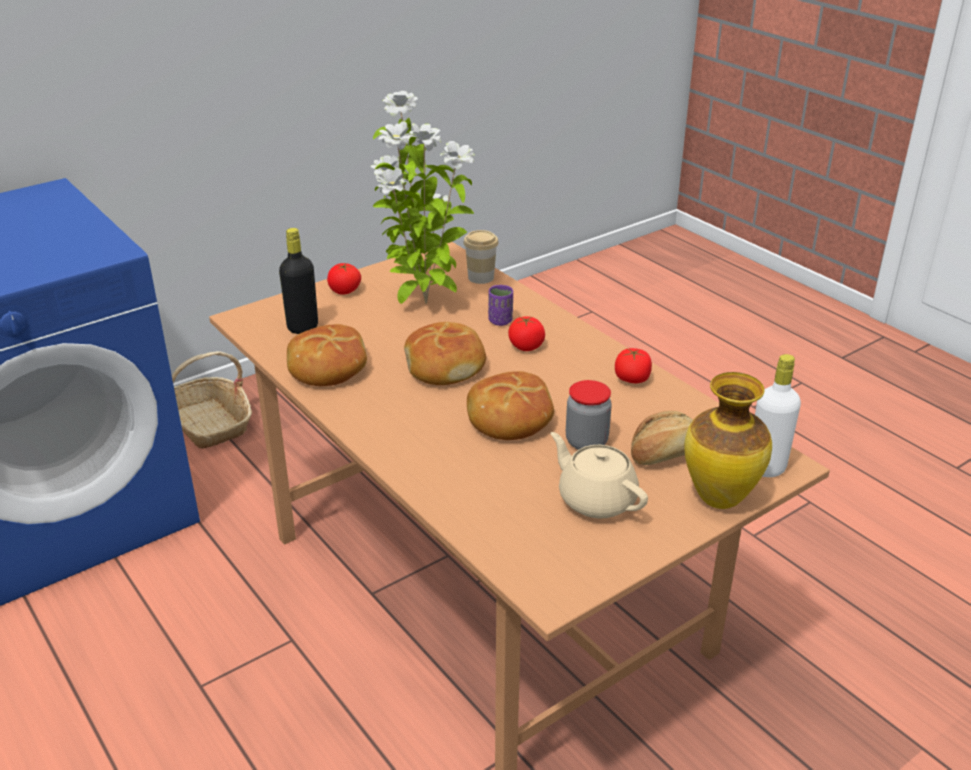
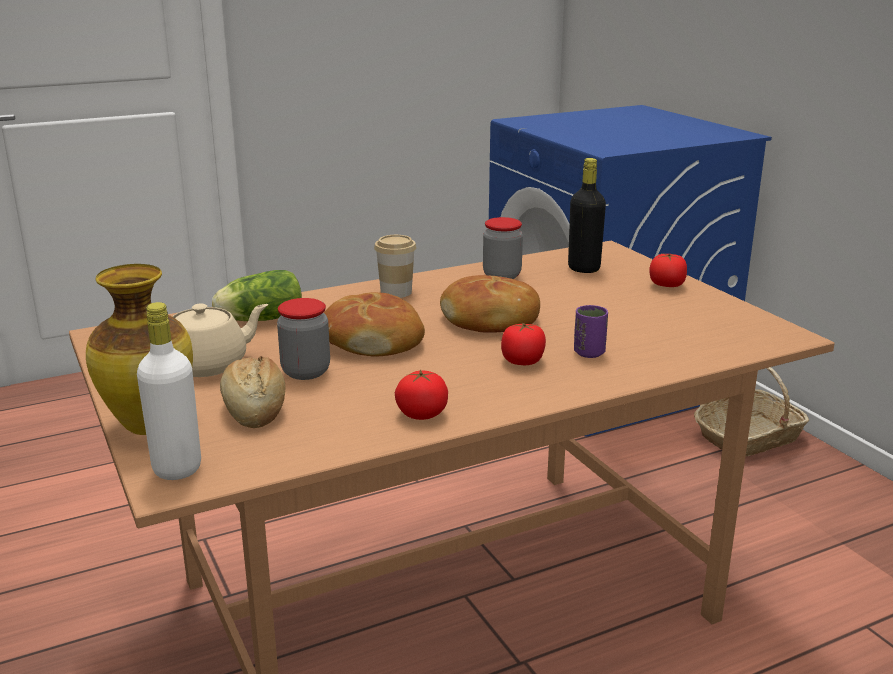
camera: 100 degrees right, 10 degrees down
bread [287,324,367,386] -> jar [483,217,523,279]
potted plant [370,91,475,304] -> none
cup [463,230,498,284] -> cup moved to [374,235,416,298]
none -> lettuce [212,270,302,321]

